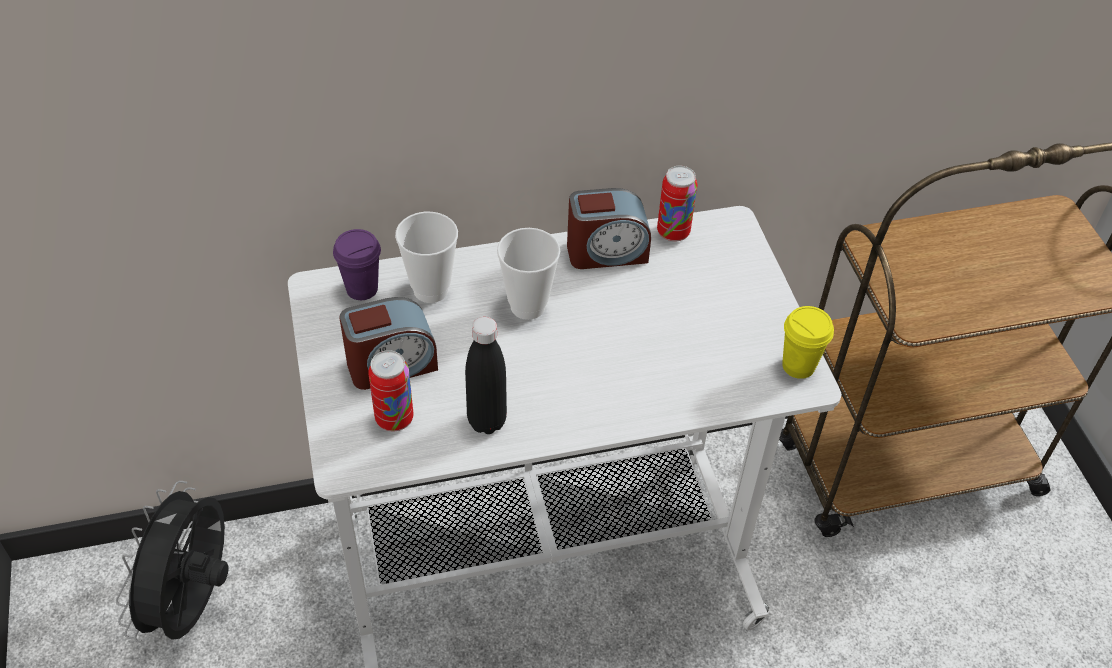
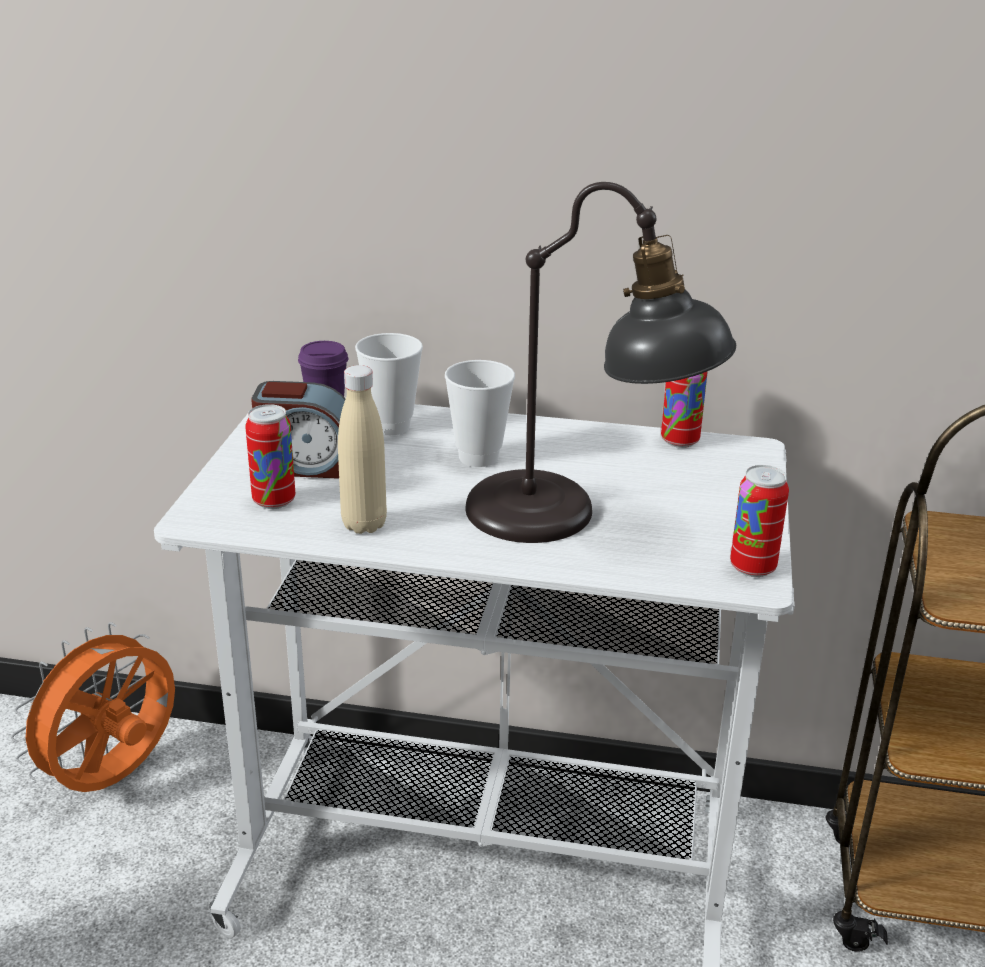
camera: 25 degrees right, 20 degrees down
black fan [116,481,229,643] -> orange fan [11,622,175,792]
black bottle [465,317,507,434] -> beige bottle [338,365,387,534]
alarm clock [567,188,651,269] -> none
yellow cup [782,306,834,379] -> can [730,465,789,577]
none -> grey table lamp [465,182,736,543]

